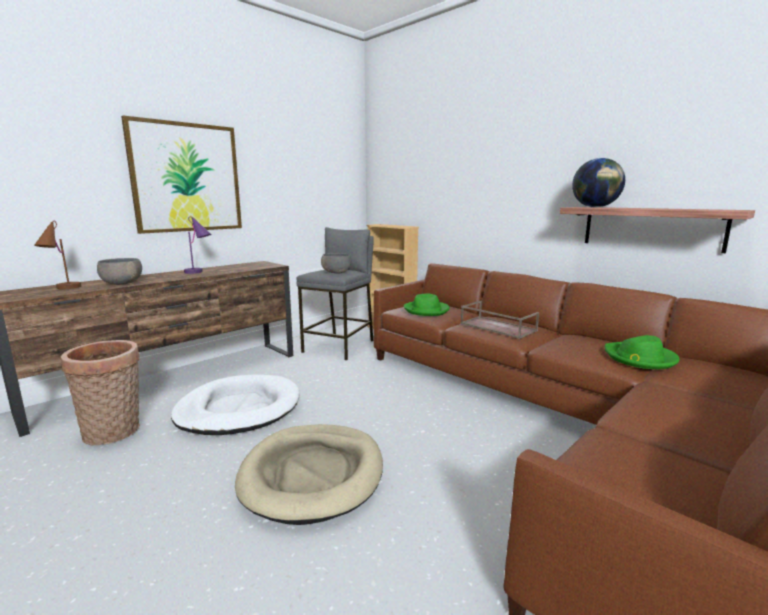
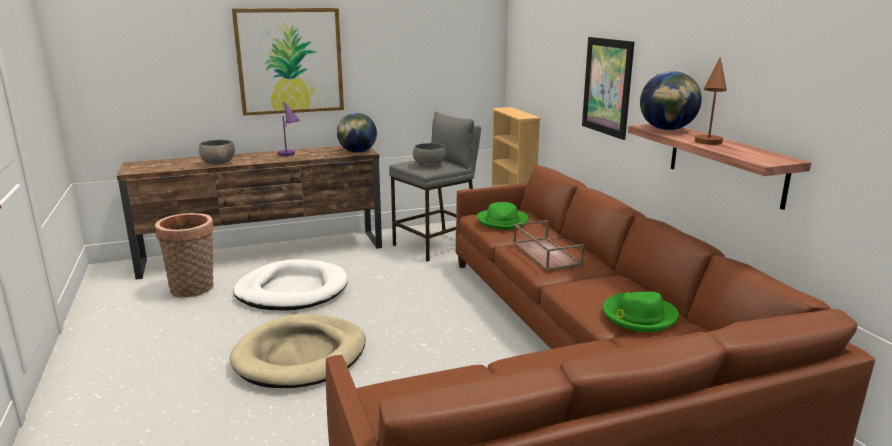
camera: 25 degrees right, 5 degrees up
brown table lamp [34,221,81,289] -> brown table lamp moved to [695,57,727,145]
none -> globe [337,113,377,153]
none -> picture [582,37,634,140]

